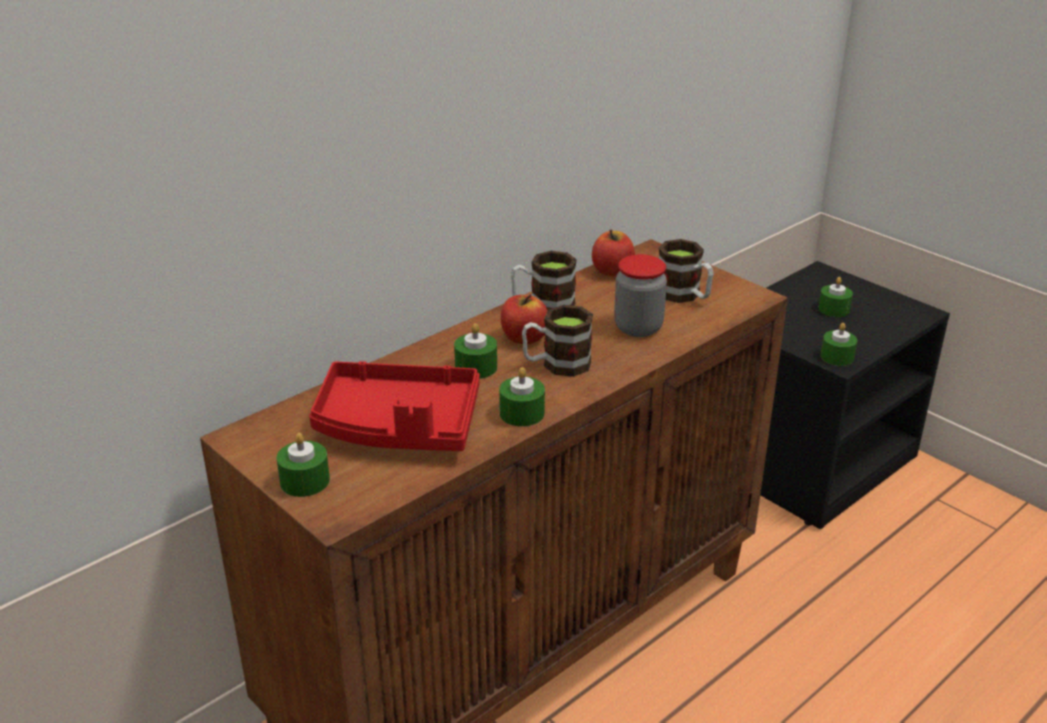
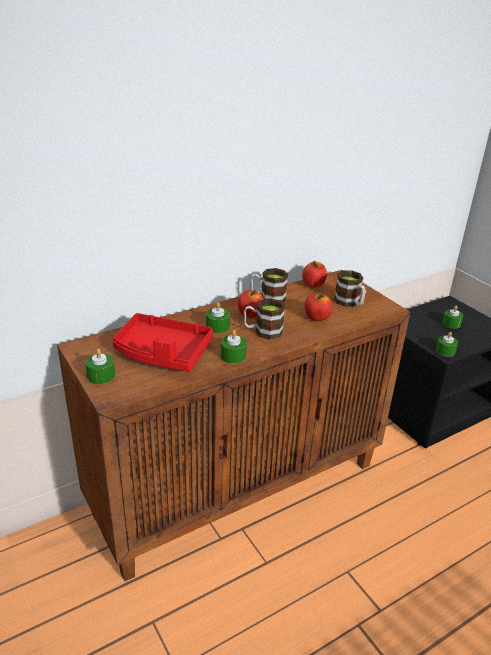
camera: 10 degrees right, 0 degrees up
jar [614,254,667,337] -> apple [305,293,332,321]

